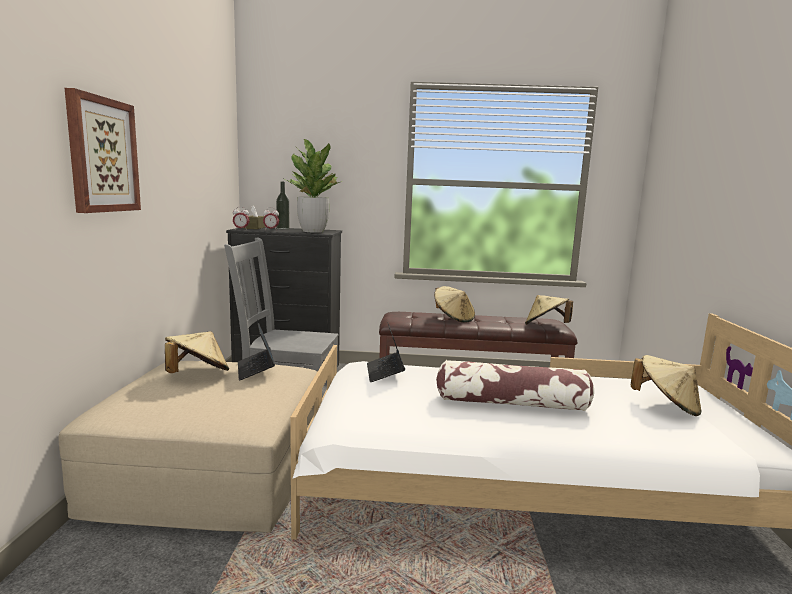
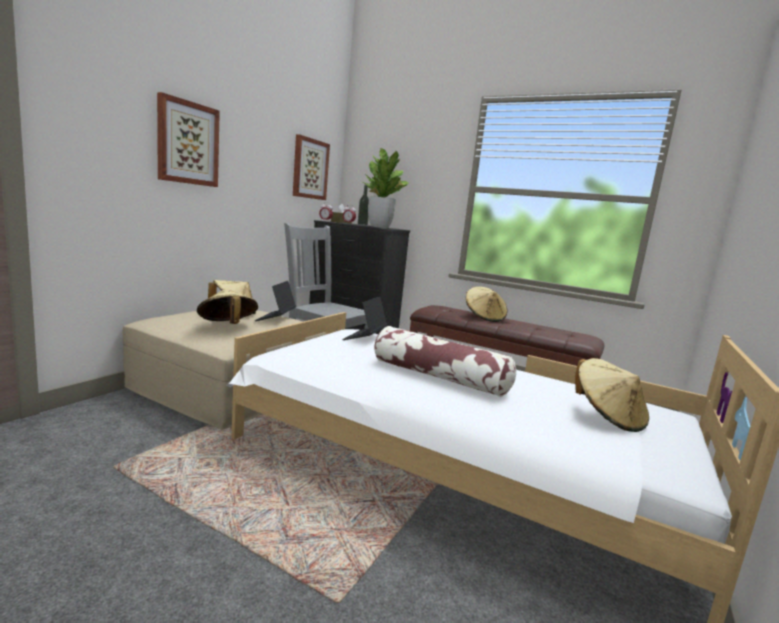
camera: 25 degrees right, 0 degrees up
beige hat [525,295,573,325] -> beige hat moved to [197,288,258,324]
none -> picture [293,135,330,200]

